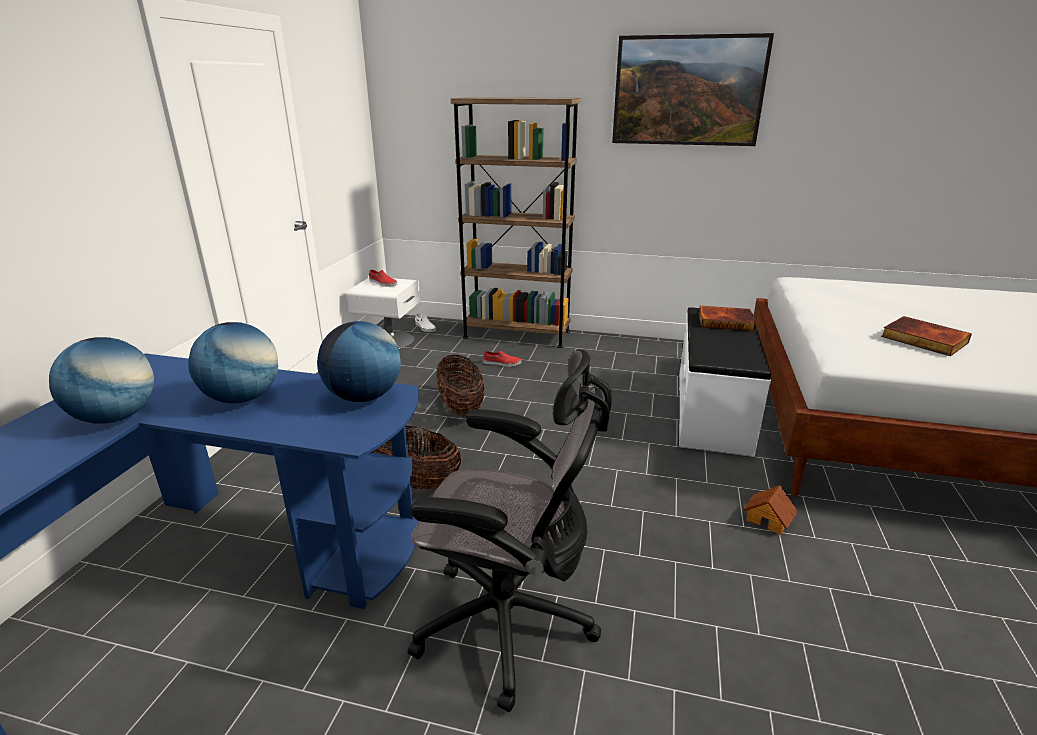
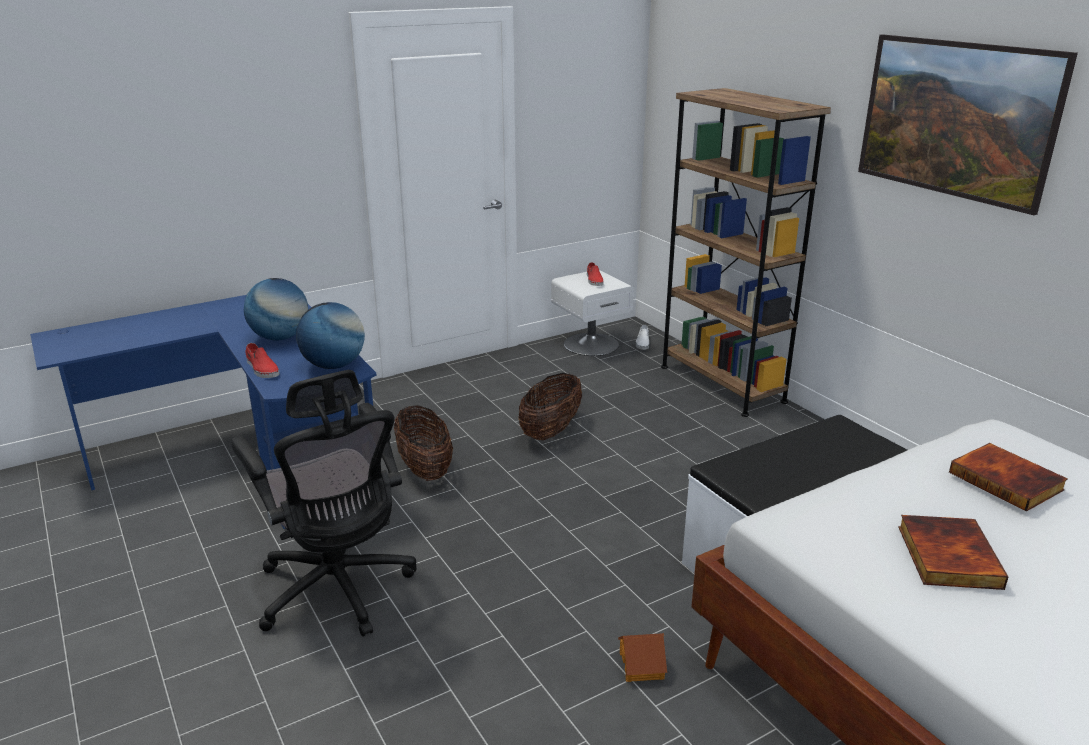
camera: 45 degrees right, 0 degrees up
globe [49,337,154,423] -> none
red shoe [483,350,521,367] -> red shoe moved to [245,343,280,378]
book [699,306,756,331] -> book moved to [949,443,1068,512]

